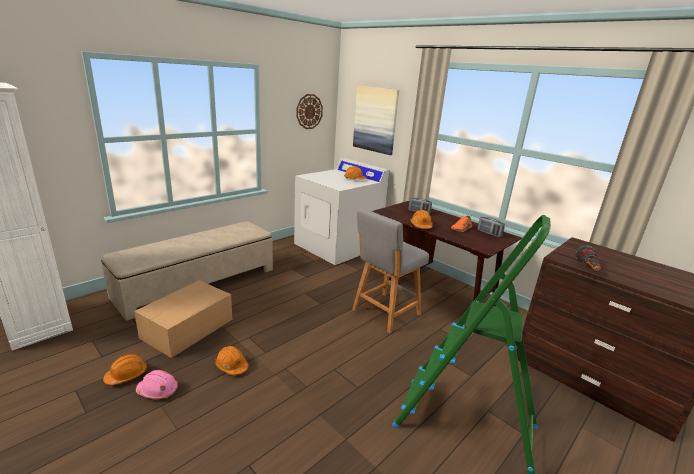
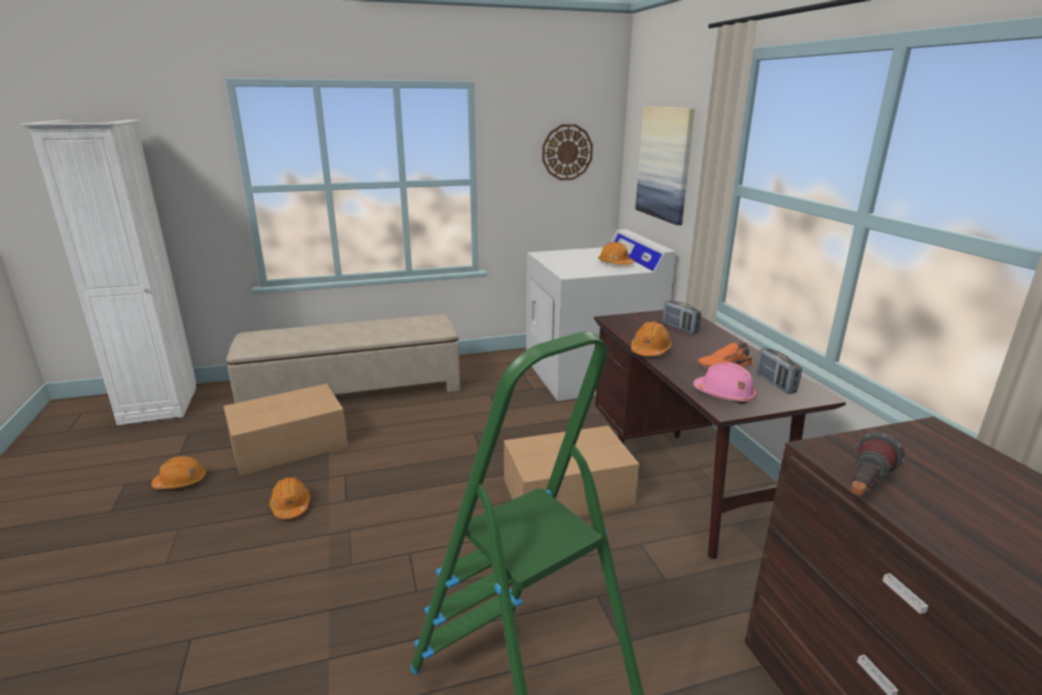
camera: 30 degrees right, 0 degrees up
pink hard hat [136,370,178,399] -> pink hard hat moved to [693,362,757,404]
grey stool [352,208,429,333] -> cardboard box [504,426,639,516]

